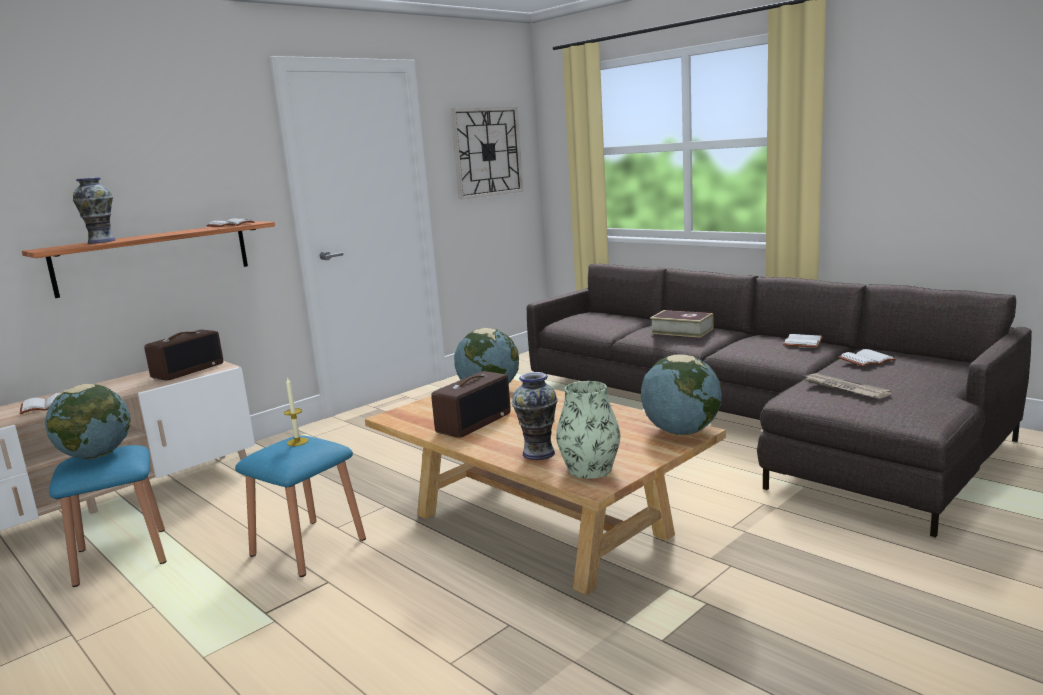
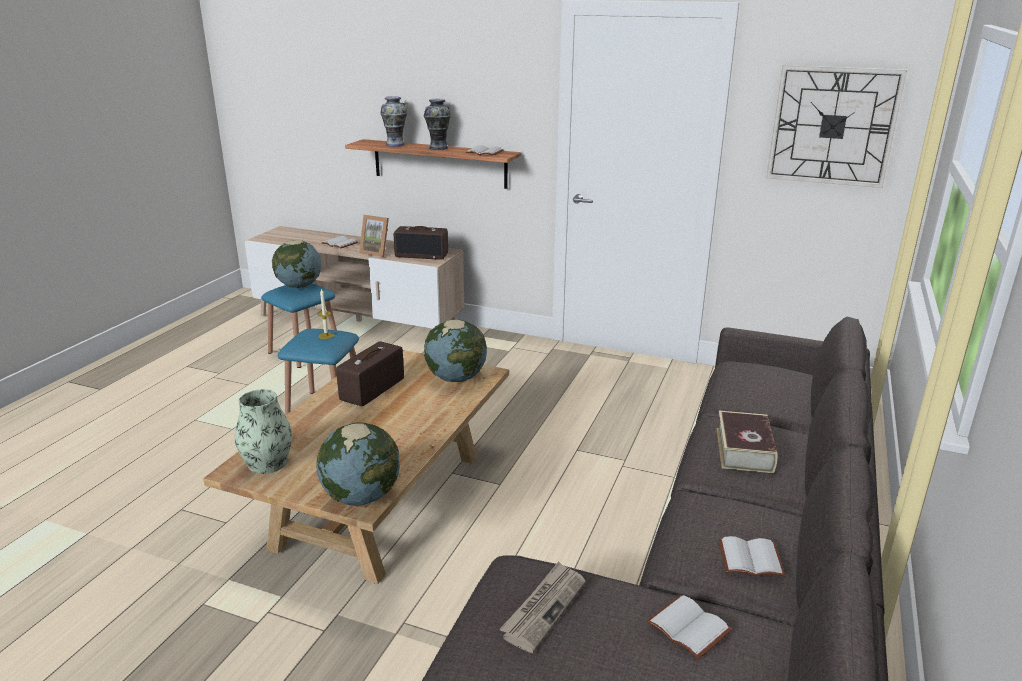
camera: 65 degrees right, 10 degrees up
radio [431,371,511,438] -> radio turned 105 degrees clockwise [336,341,404,406]
vase [512,372,558,460] -> vase moved to [424,99,451,150]
none -> picture frame [359,215,389,257]

